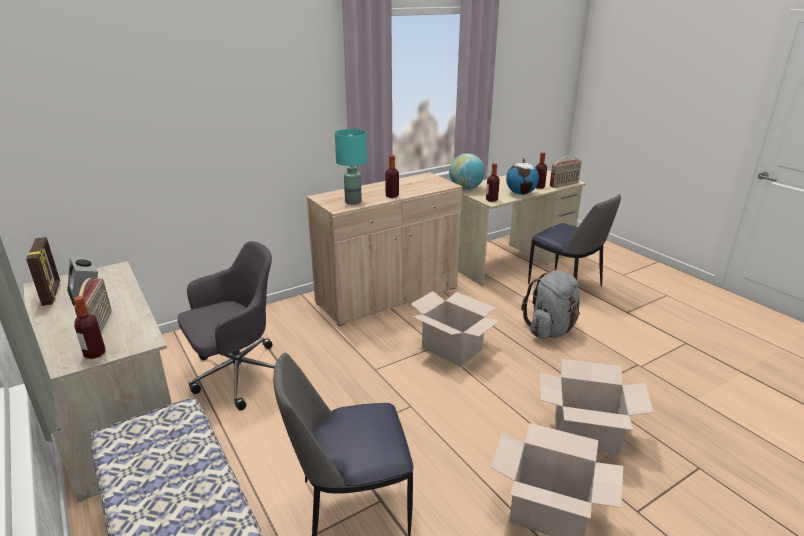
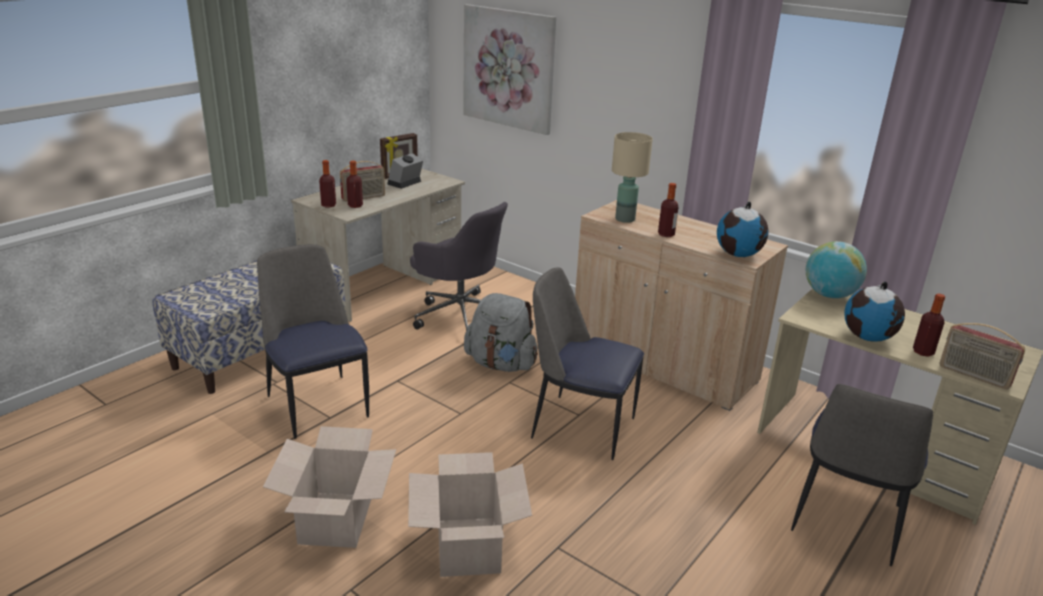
camera: 70 degrees right, 0 degrees up
turquoise table lamp [335,129,367,205] -> beige table lamp [612,132,653,223]
cardboard box [411,291,499,367] -> chair [531,267,644,460]
bottle [486,163,500,202] -> bottle moved to [346,161,363,208]
grey backpack [521,270,580,339] -> grey backpack moved to [464,293,538,372]
none -> picture [463,4,556,135]
none -> globe [717,201,768,257]

